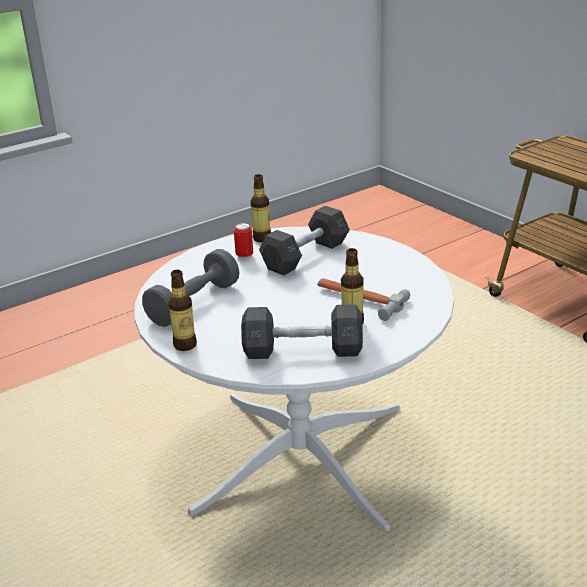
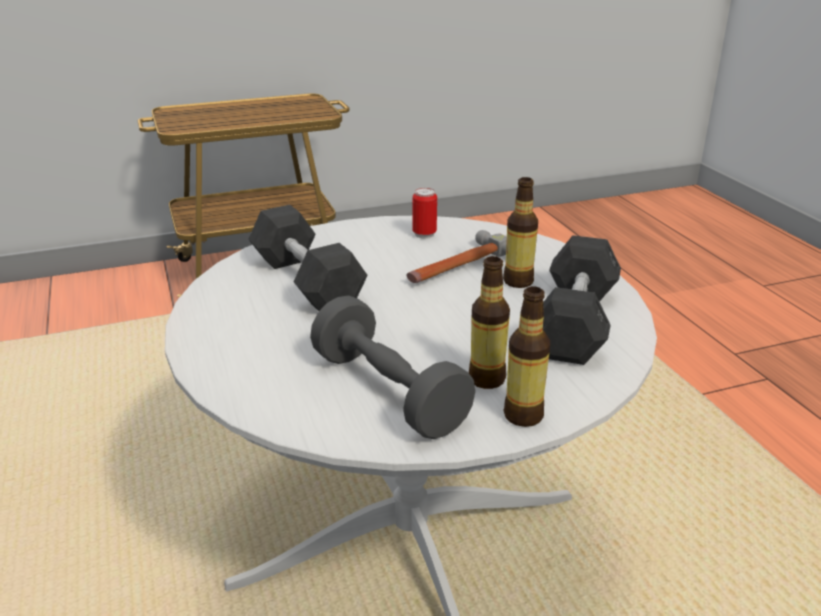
camera: 75 degrees left, 0 degrees up
can [234,223,253,259] -> can moved to [412,188,437,239]
bottle [250,174,271,242] -> bottle moved to [469,256,510,389]

